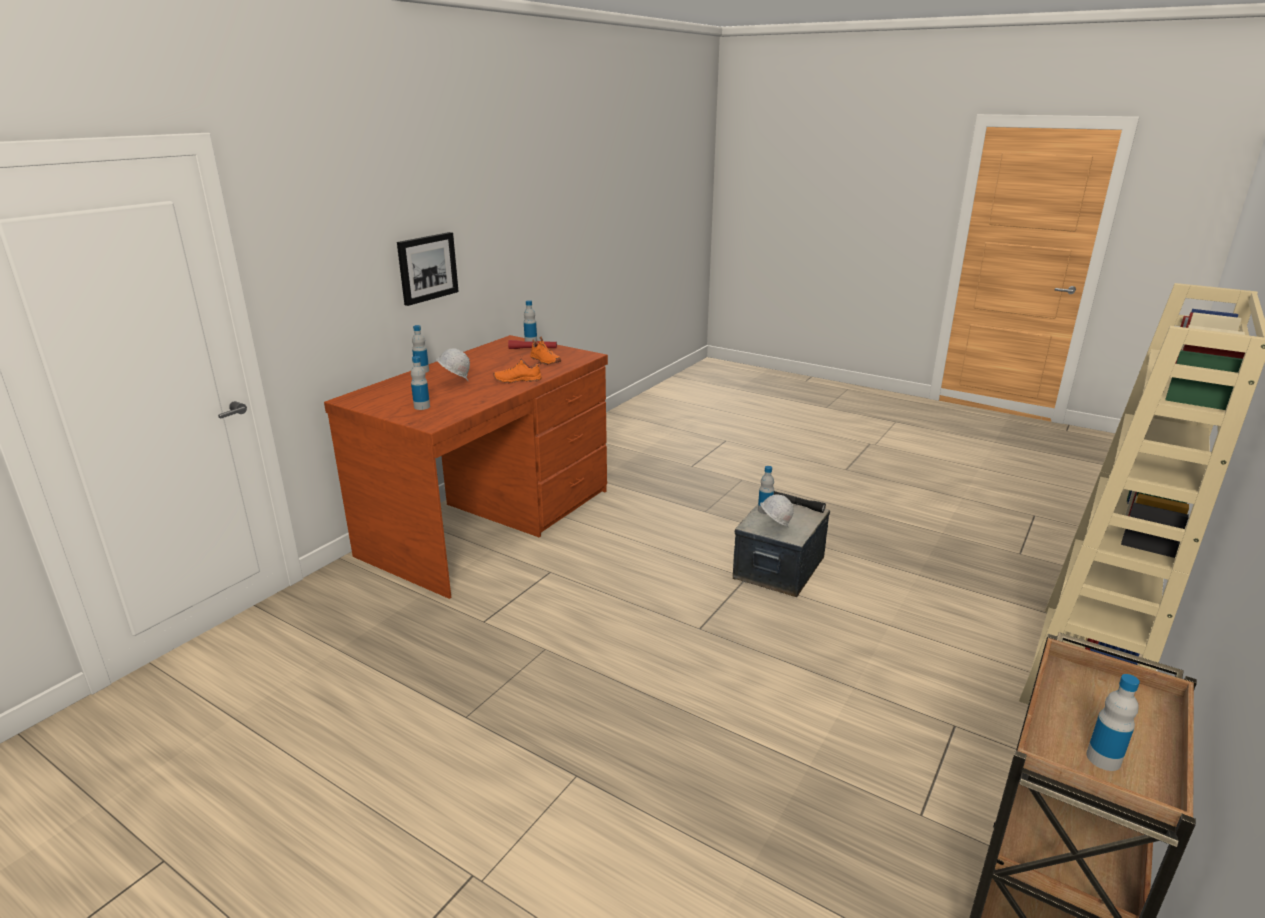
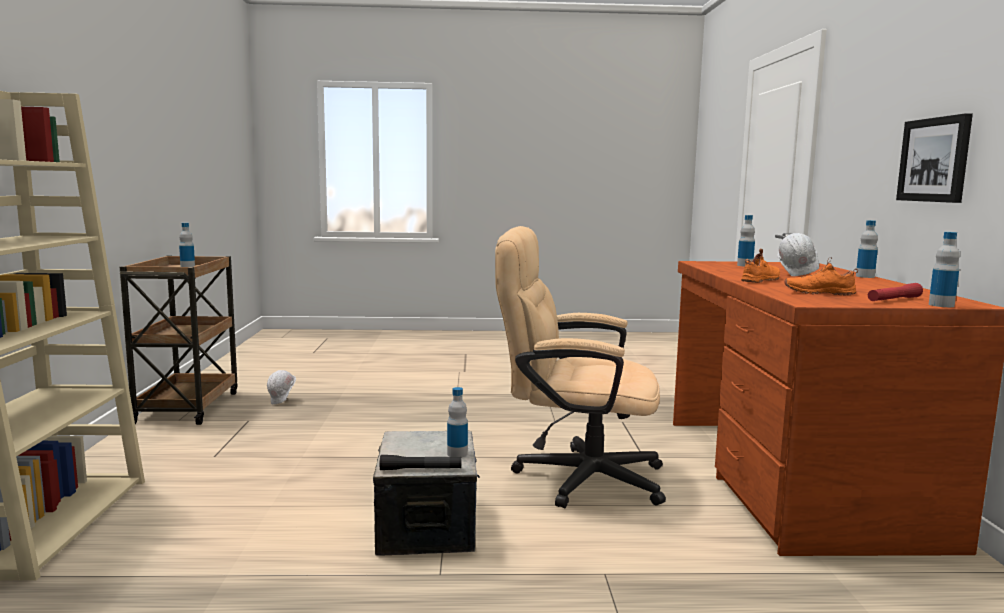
camera: 145 degrees right, 15 degrees down
white hard hat [760,494,794,527] -> white hard hat moved to [267,370,296,404]
none -> beige office chair [495,226,666,508]

